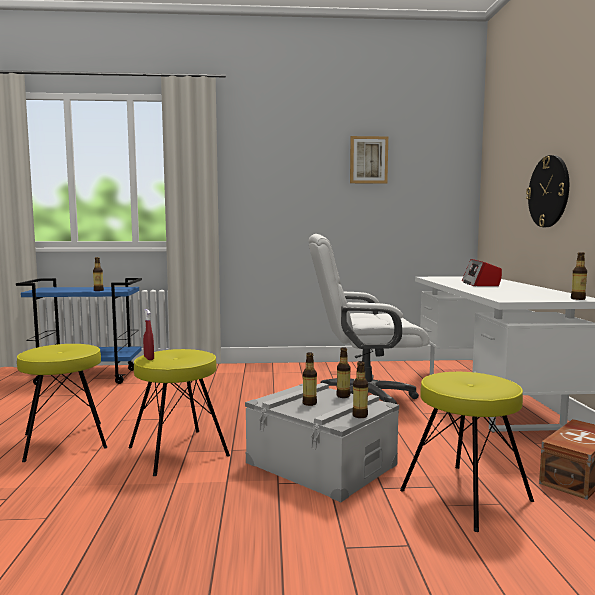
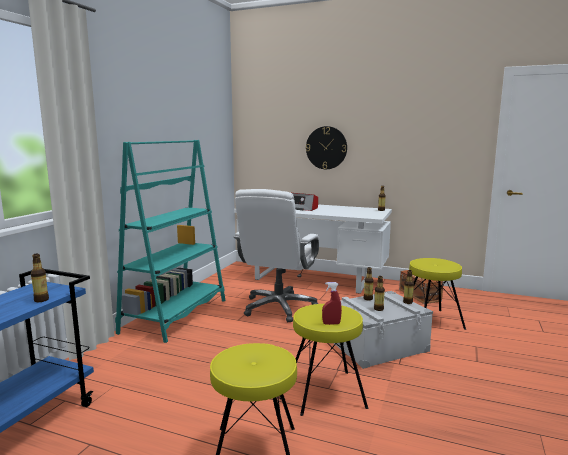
camera: 65 degrees left, 5 degrees up
picture [350,136,388,184] -> none
none -> turquoise bookcase [115,140,226,343]

